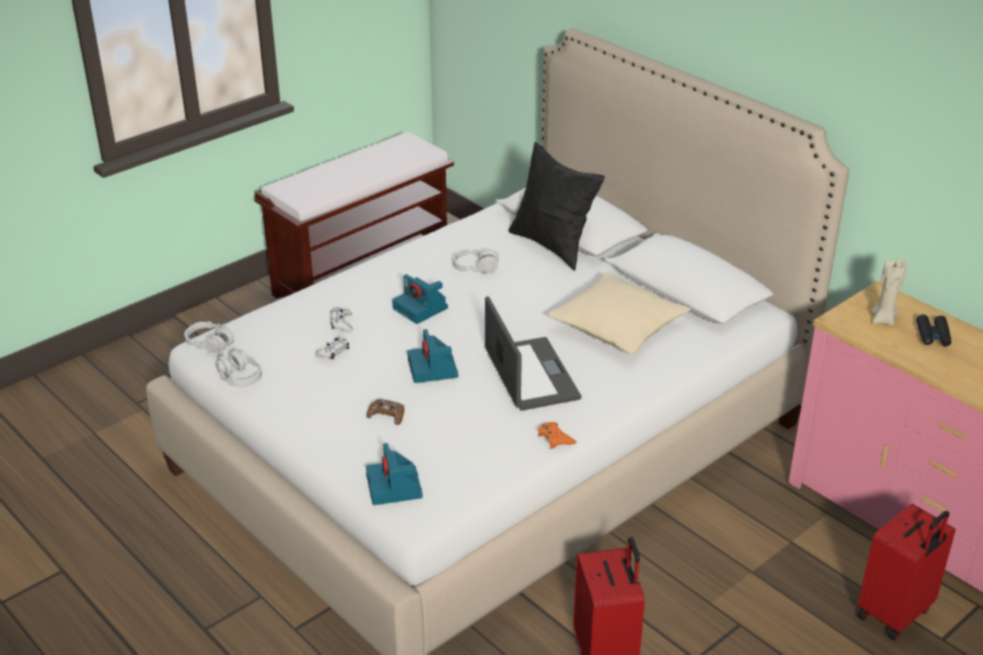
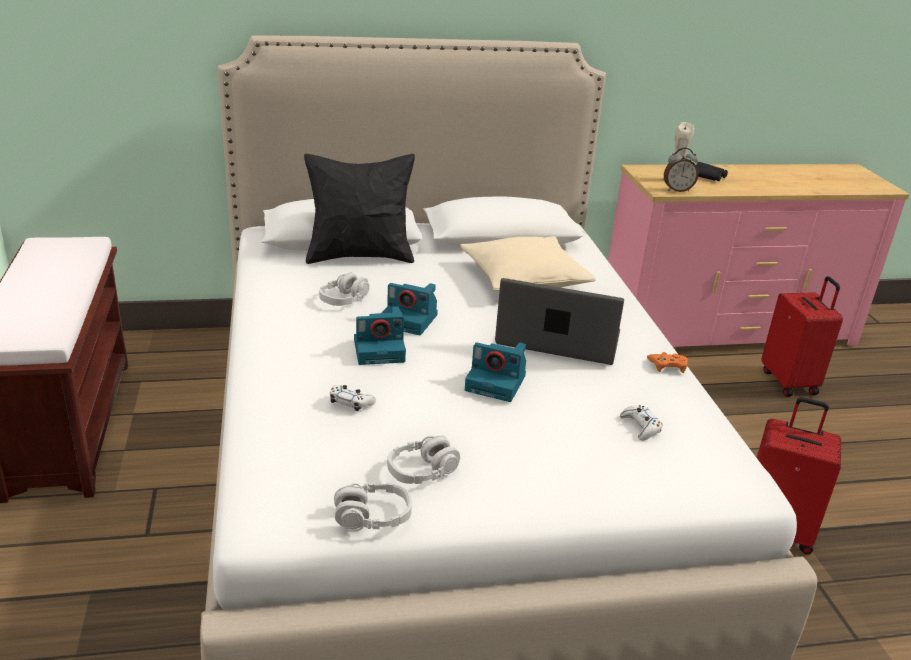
camera: 60 degrees left, 5 degrees down
grey headphones [184,322,234,353] -> grey headphones moved to [387,435,460,484]
white game controller [315,336,349,359] -> white game controller moved to [620,405,662,441]
camera [366,443,423,505] -> camera moved to [382,283,438,335]
brown game controller [367,399,404,425] -> none
none -> alarm clock [664,148,698,192]

